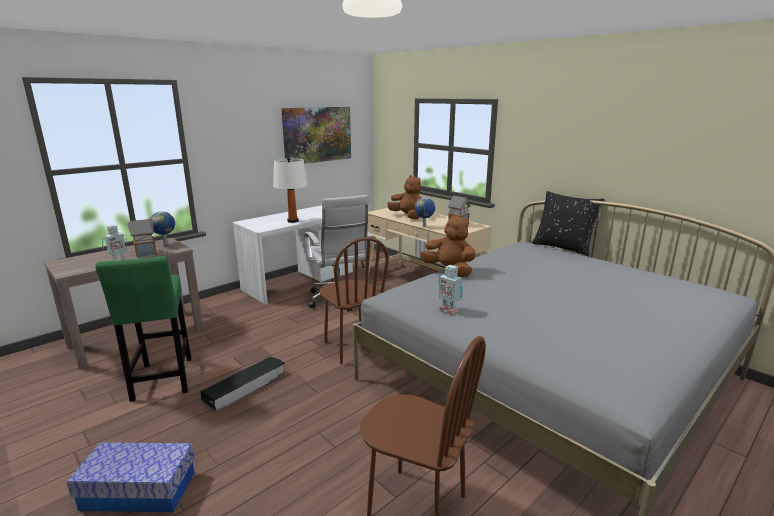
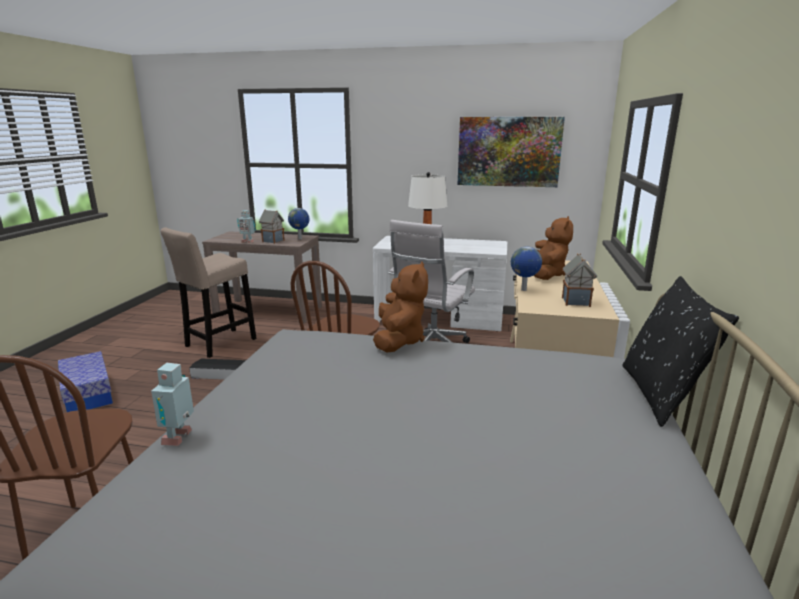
camera: 55 degrees right, 0 degrees up
green stool [95,256,191,402] -> beige stool [160,228,257,358]
toy robot [438,265,463,315] -> toy robot moved to [151,363,194,446]

